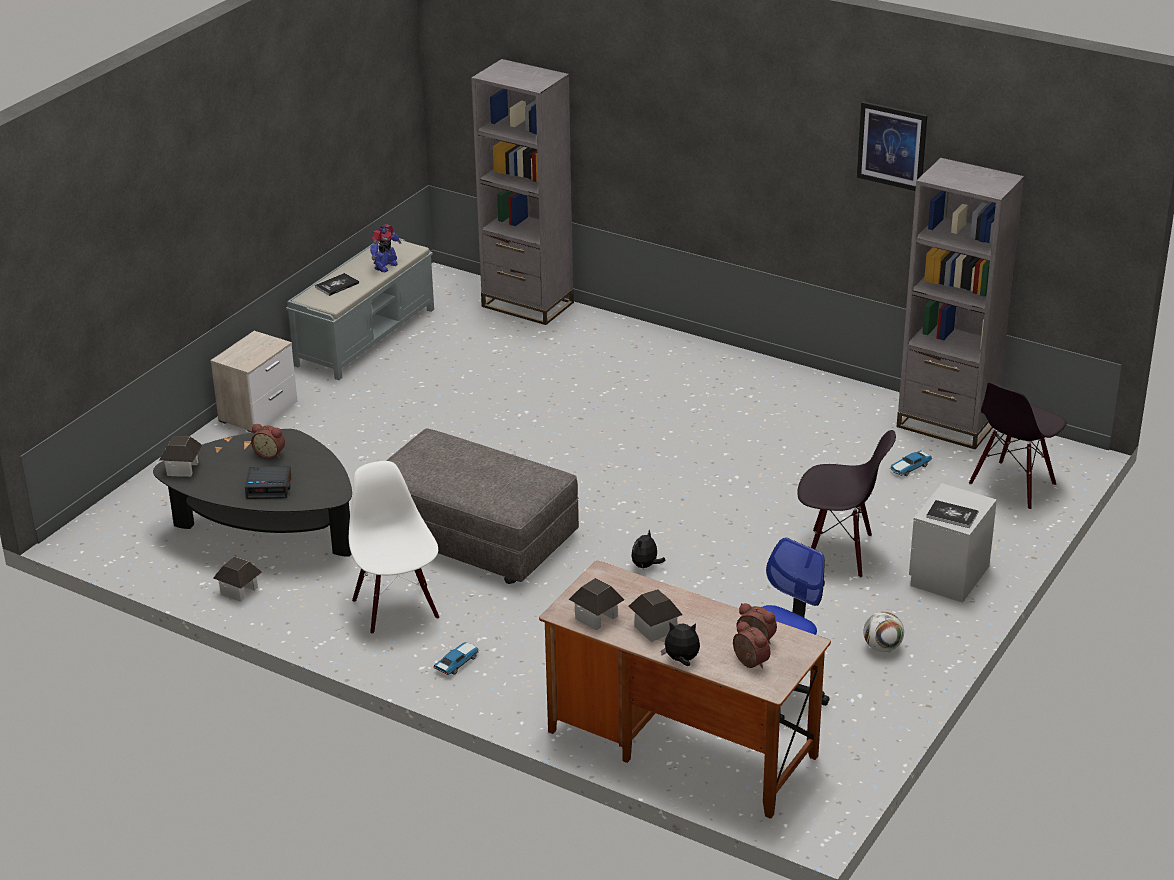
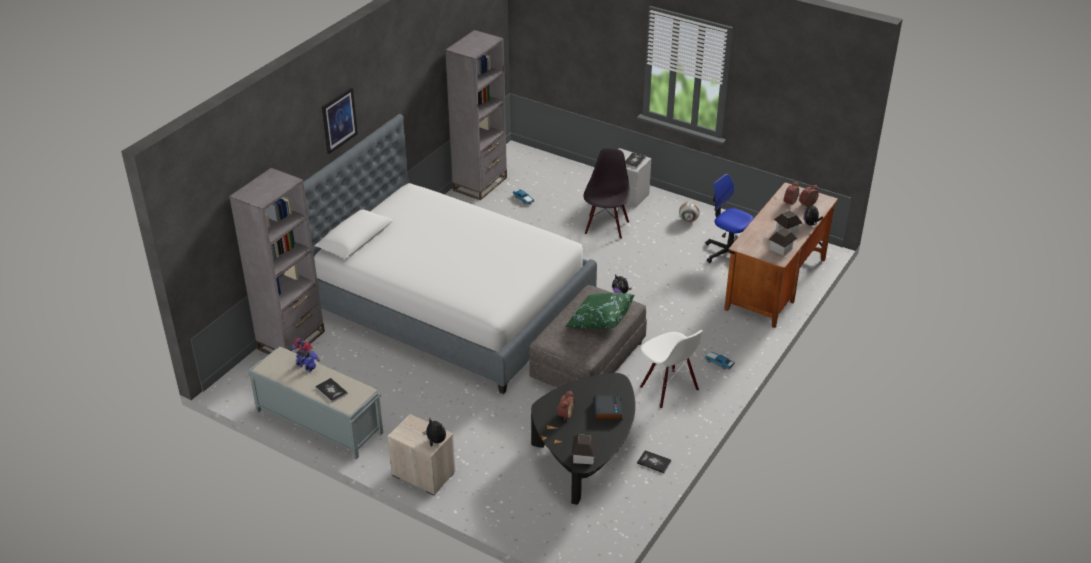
camera: 90 degrees left, 5 degrees up
toy house [213,557,262,602] -> book [637,450,672,473]
white chair [349,461,439,634] -> white chair turned 105 degrees counterclockwise [640,330,703,409]
picture [857,101,927,191] -> picture moved to [322,87,358,154]
black chair [969,382,1067,510] -> none
none -> bed [304,114,597,394]
none -> plush toy [423,418,446,447]
none -> green pillow [565,293,634,329]

